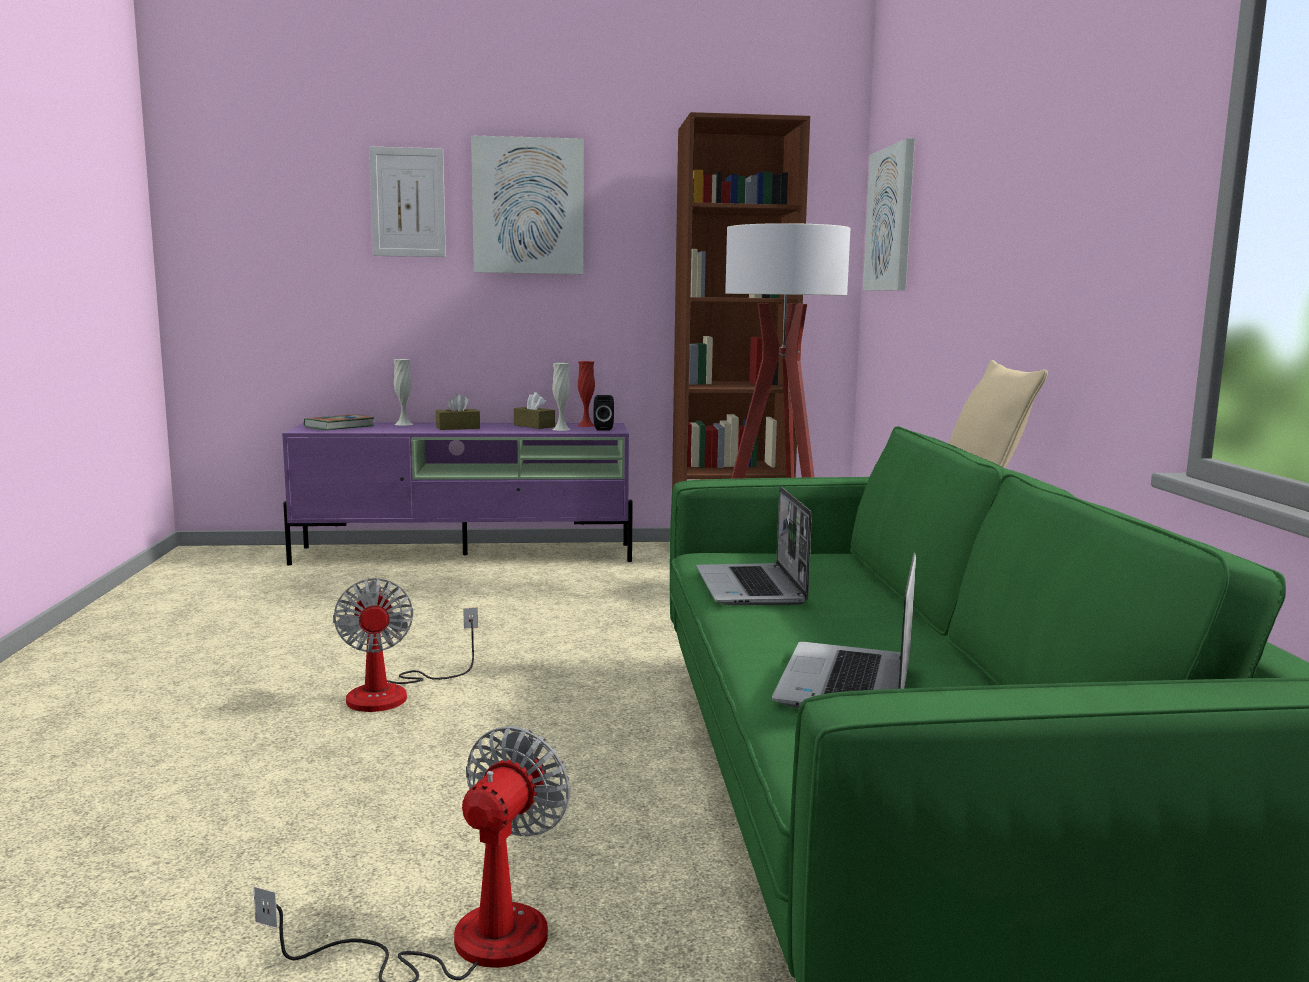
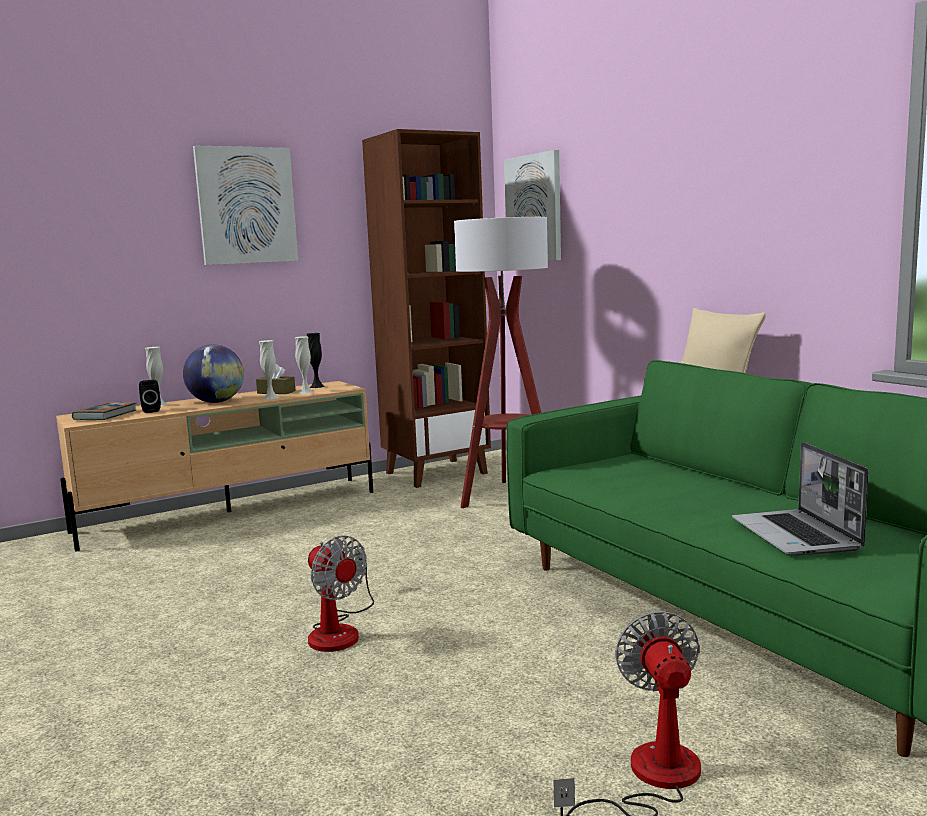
camera: 25 degrees left, 0 degrees up
purple tv stand [282,422,633,565] -> beige tv stand [56,381,373,552]
picture [369,146,446,257] -> none
brown tissue box [436,394,480,430] -> globe [183,345,244,403]
red vase [577,361,595,427] -> black vase [307,333,325,388]
black speaker [594,395,614,431] -> black speaker moved to [139,380,161,413]
laptop [696,486,812,605] -> none
none -> white vase [259,340,279,399]

